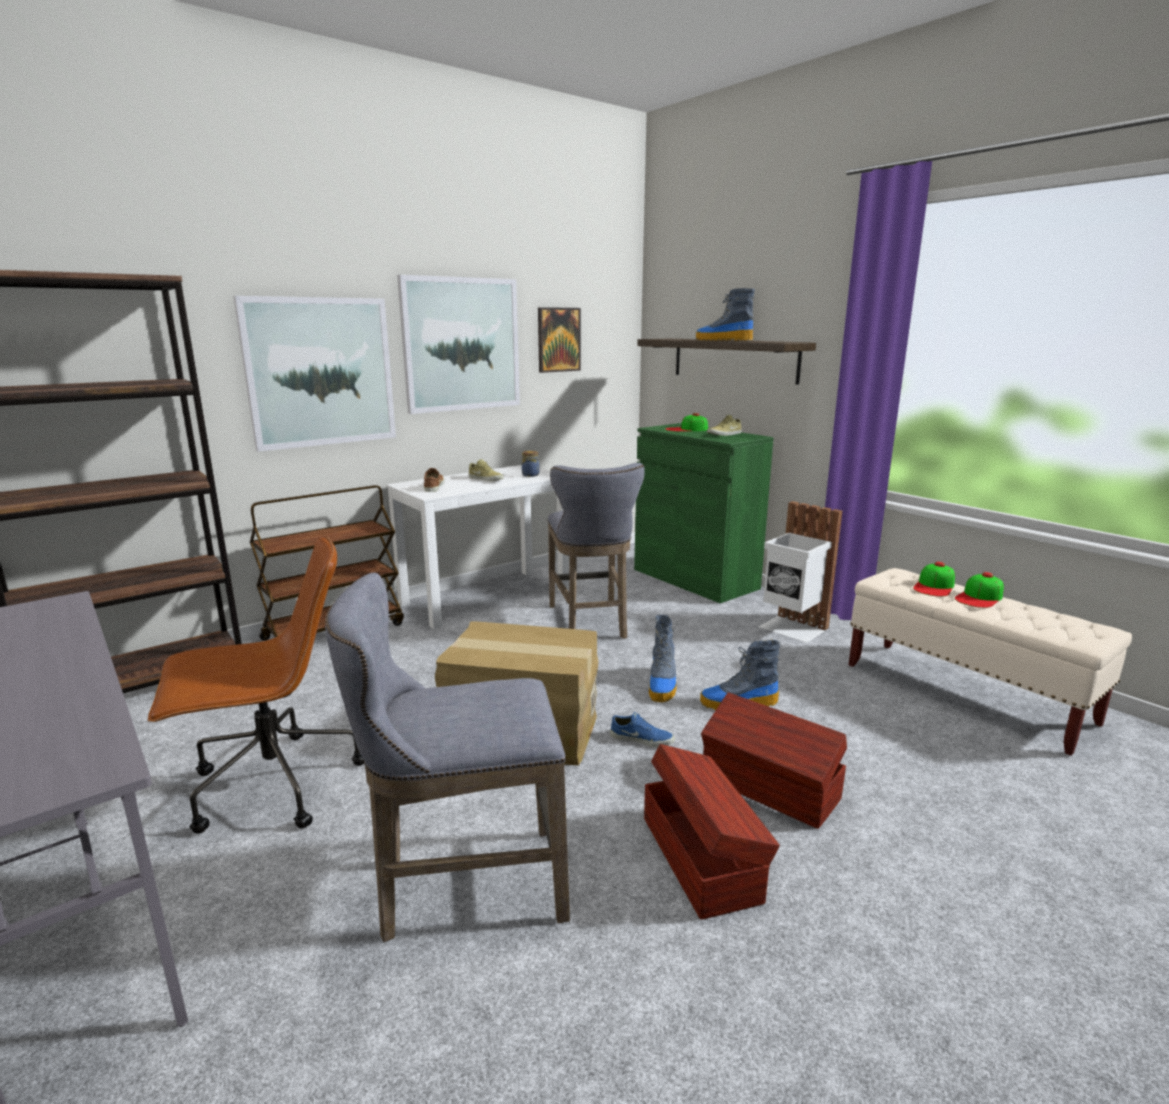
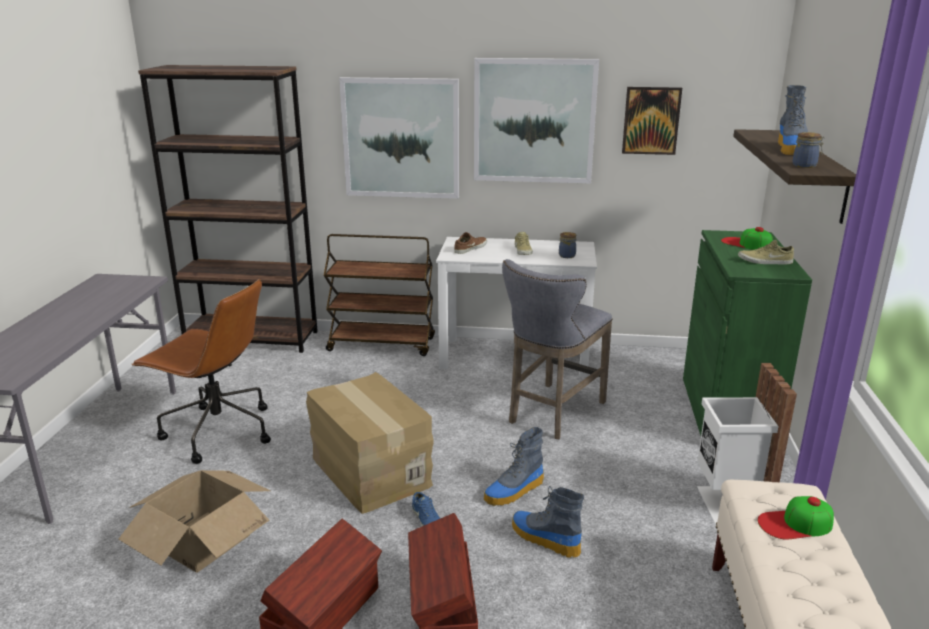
camera: 45 degrees right, 5 degrees up
grey stool [325,573,570,942] -> cardboard box [118,470,270,573]
boot [696,288,755,340] -> boot turned 150 degrees counterclockwise [778,85,808,155]
cap [955,572,1004,608] -> none
none -> jar [793,132,825,168]

